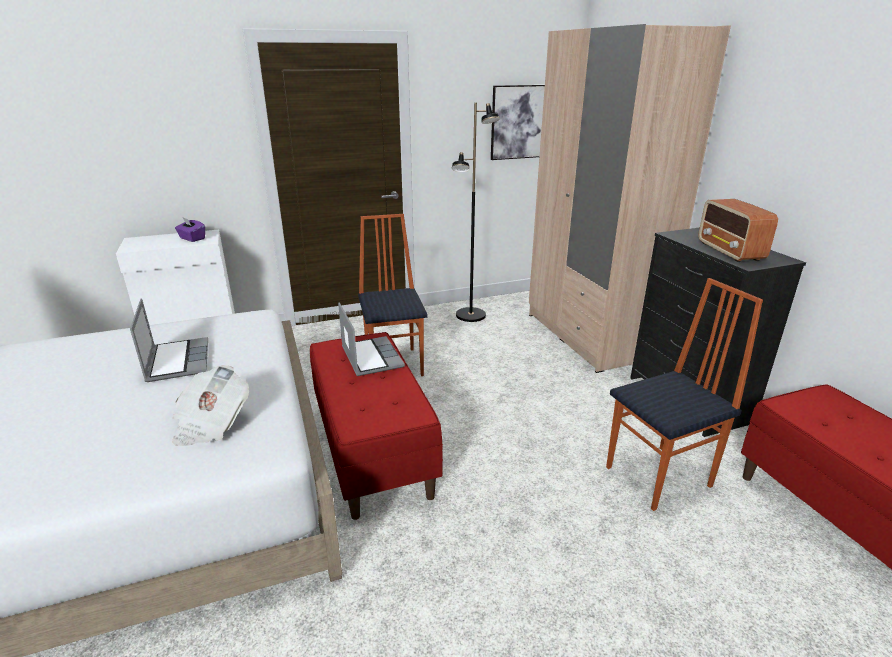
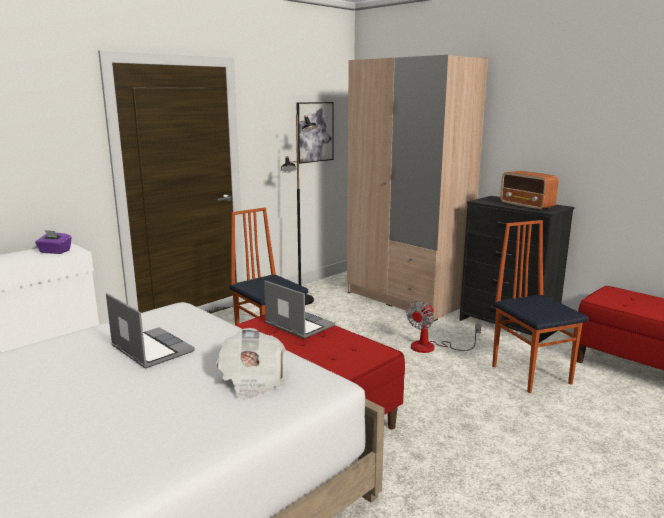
camera: 25 degrees left, 10 degrees down
chair [606,278,763,511] -> chair turned 60 degrees counterclockwise [492,220,589,393]
none -> fan [406,301,481,353]

